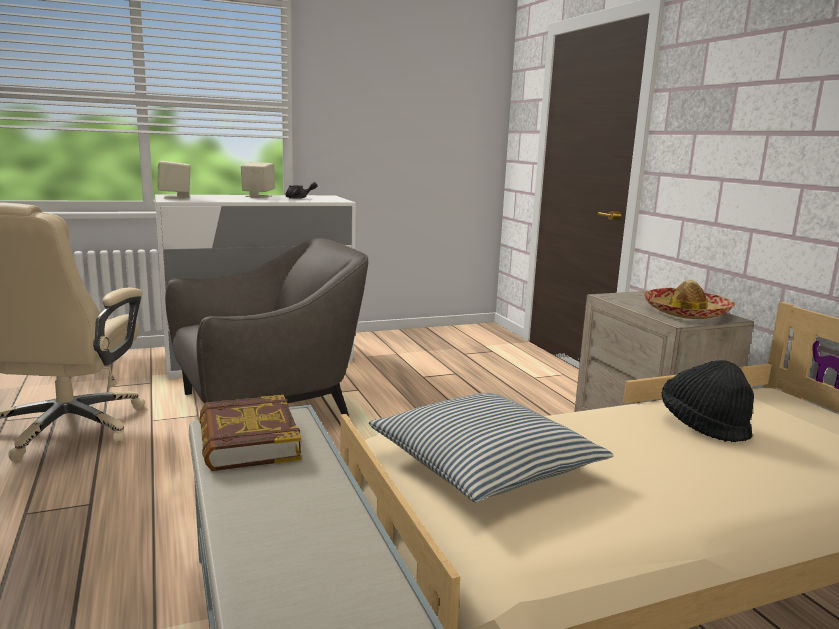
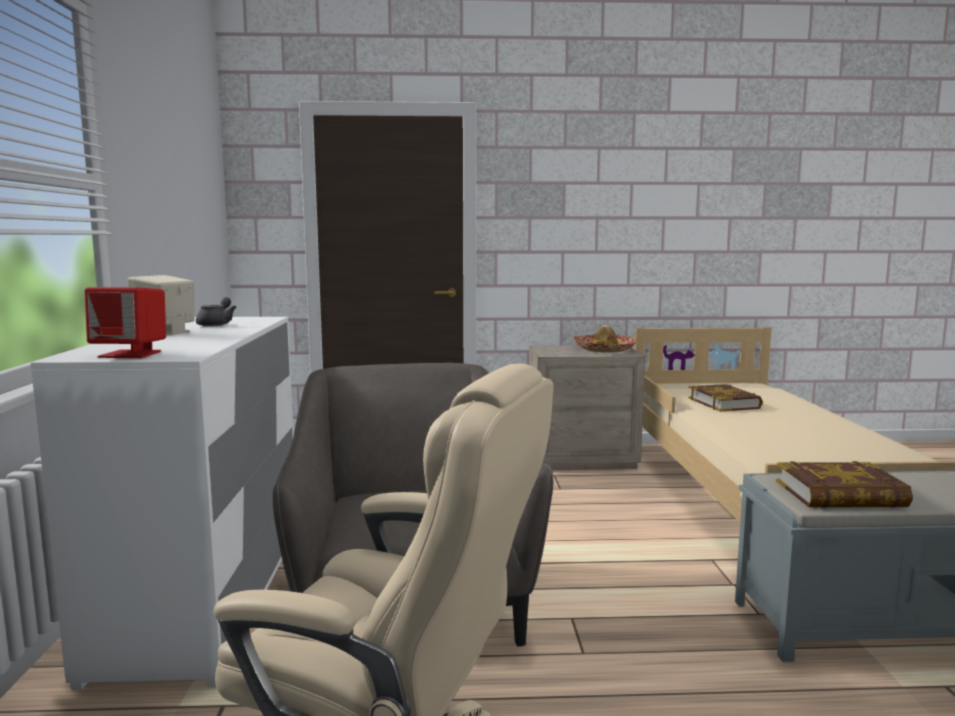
camera: 70 degrees left, 5 degrees down
beige speaker [157,161,191,199] -> red speaker [85,287,166,358]
pillow [369,393,614,502] -> none
black hat [662,360,754,442] -> book [688,384,763,412]

